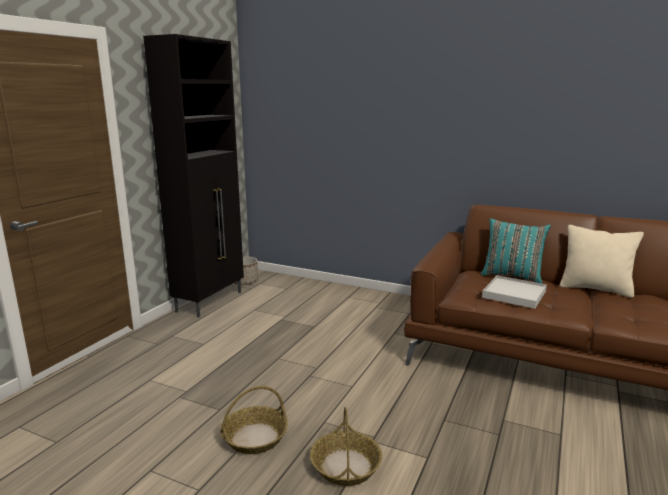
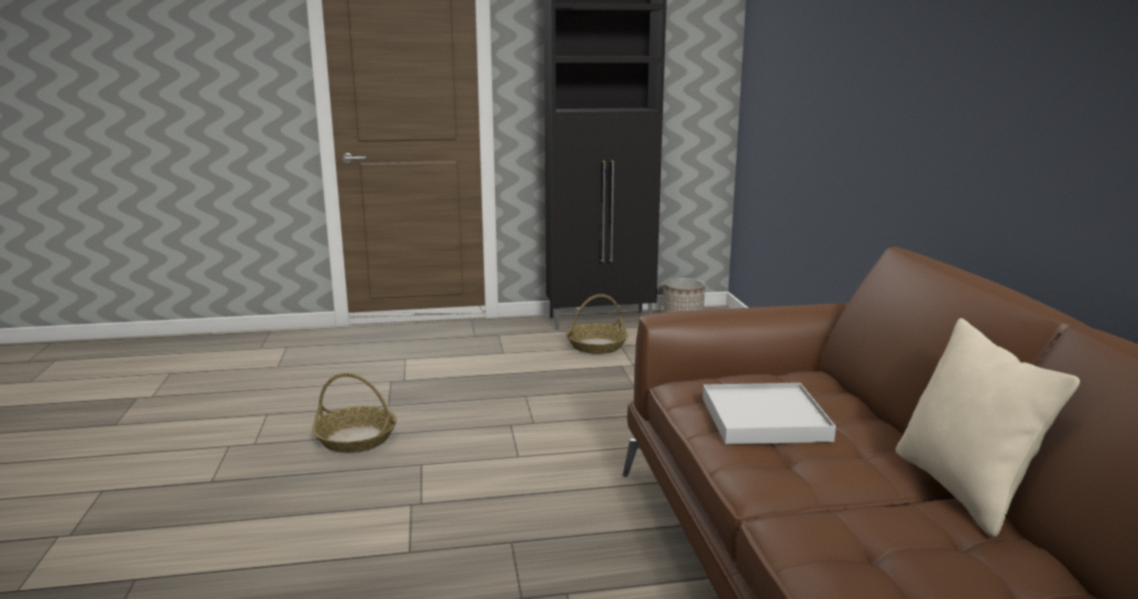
camera: 55 degrees right, 0 degrees up
basket [310,407,382,486] -> basket moved to [566,294,628,354]
turquoise pillow [481,218,551,284] -> none

